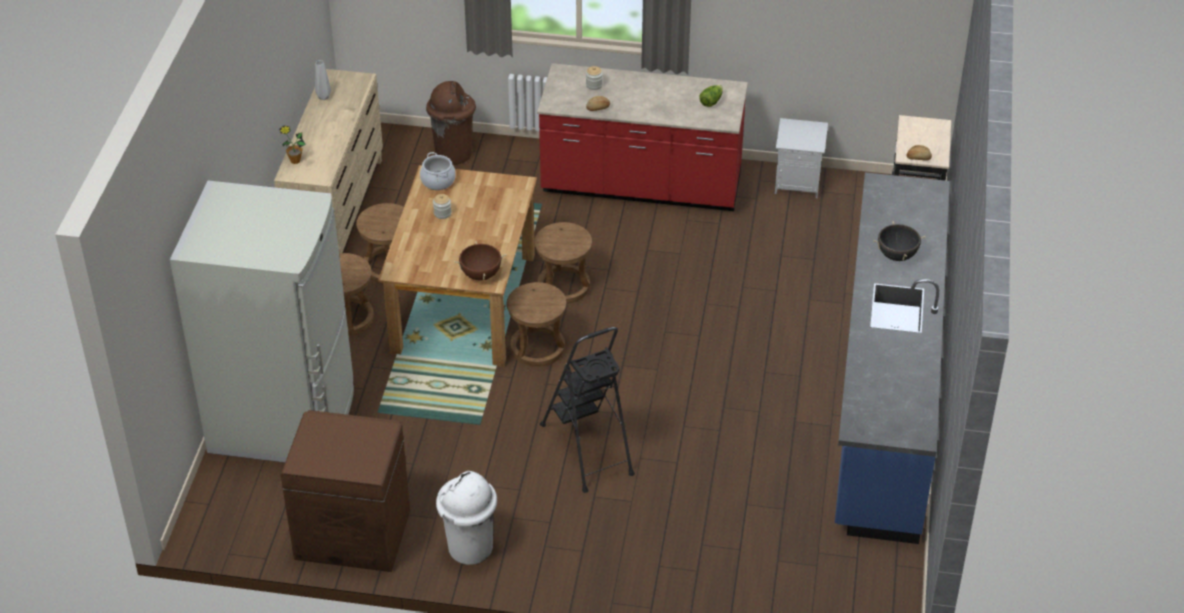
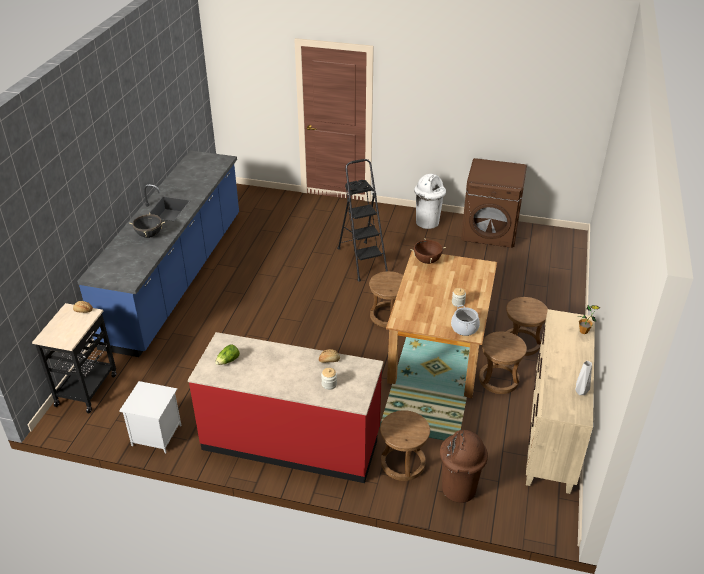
camera: 175 degrees left, 5 degrees down
white fridge [170,180,354,463] -> none
brown stool [534,222,592,304] -> brown stool moved to [380,410,430,481]

